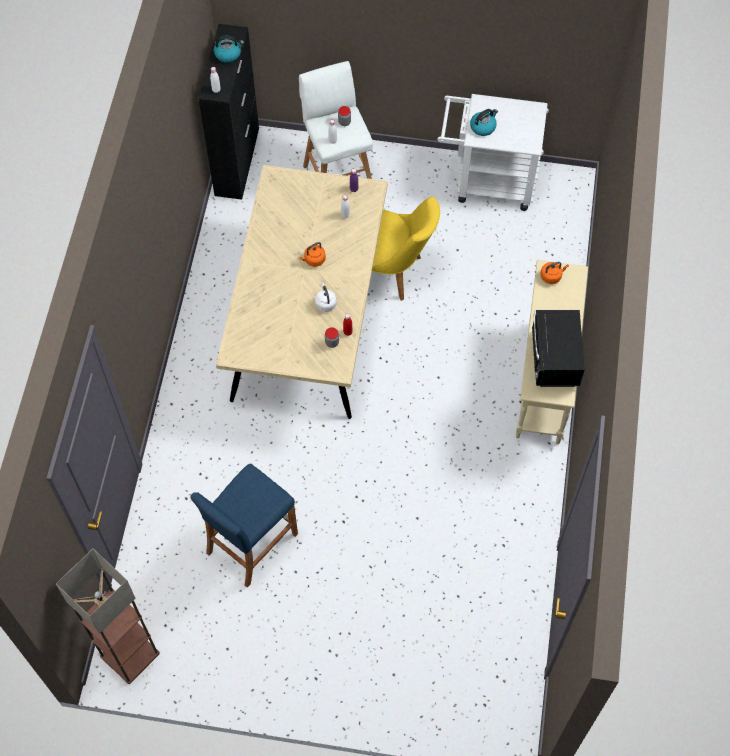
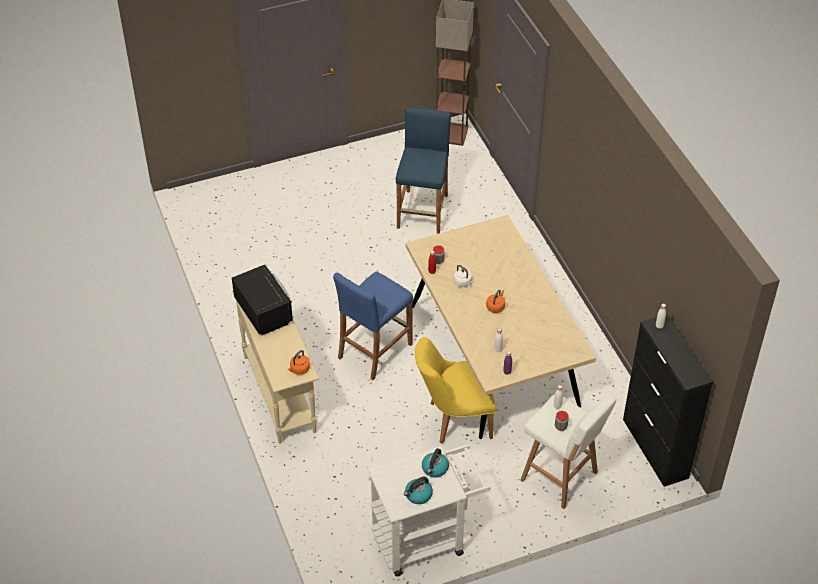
camera: 150 degrees right, 15 degrees down
kettle [214,36,244,63] -> kettle moved to [404,477,433,504]
none -> blue stool [333,271,413,380]

